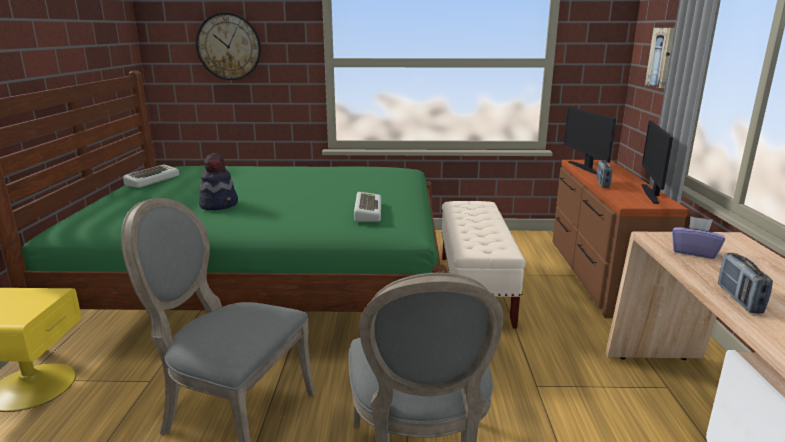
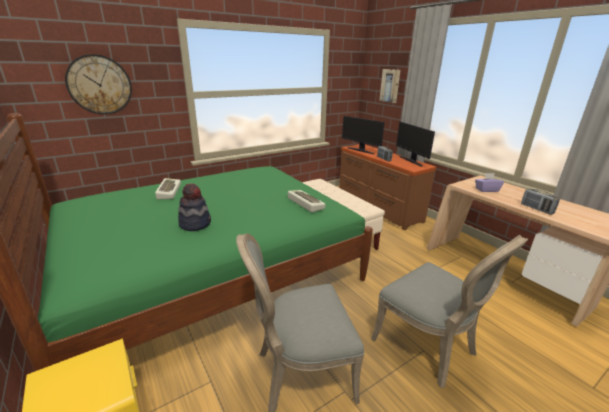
camera: 35 degrees left, 5 degrees up
keyboard [123,164,179,188] -> keyboard moved to [155,178,181,200]

